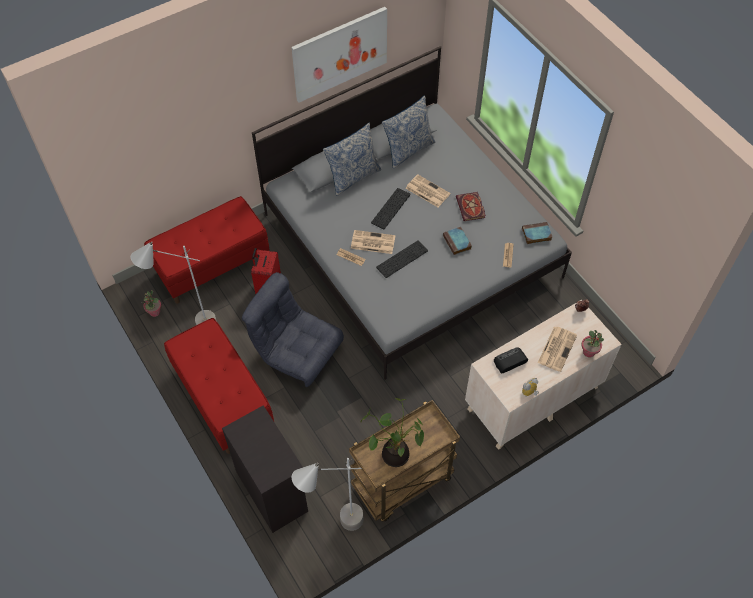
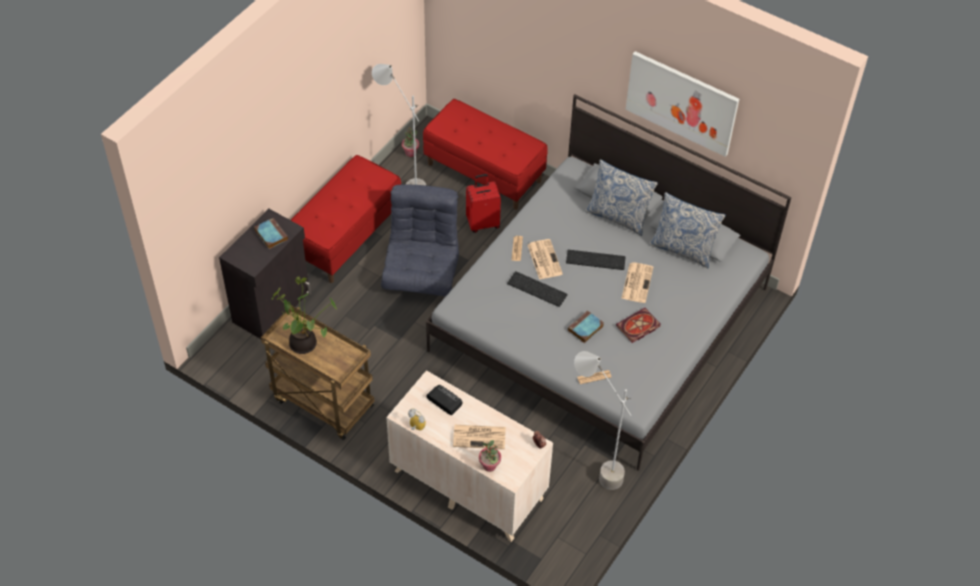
camera: 65 degrees right, 5 degrees down
grey floor lamp [292,458,364,531] -> grey floor lamp moved to [574,351,631,490]
book [522,222,552,244] -> book moved to [254,218,288,249]

